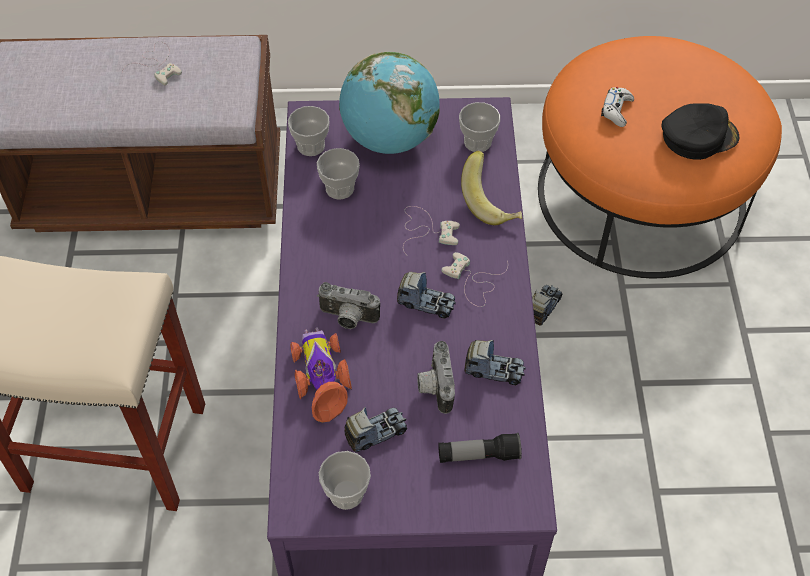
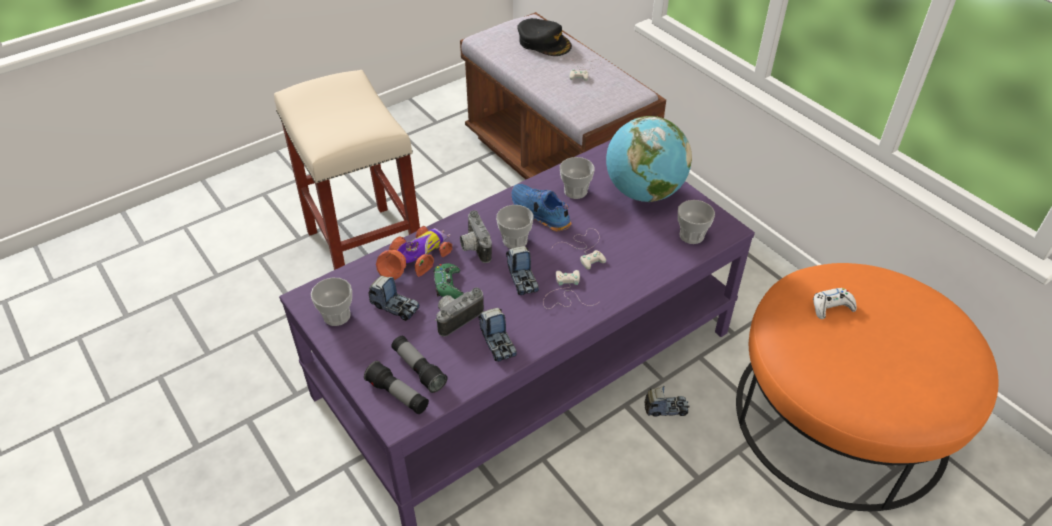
camera: 55 degrees right, 10 degrees down
cup [288,106,330,156] -> cup moved to [496,205,534,249]
banana [461,151,522,225] -> none
black cap [662,103,739,160] -> black cap moved to [517,18,572,56]
none -> flashlight [364,361,429,414]
none -> green game controller [434,263,464,299]
none -> blue shoe [511,184,572,231]

